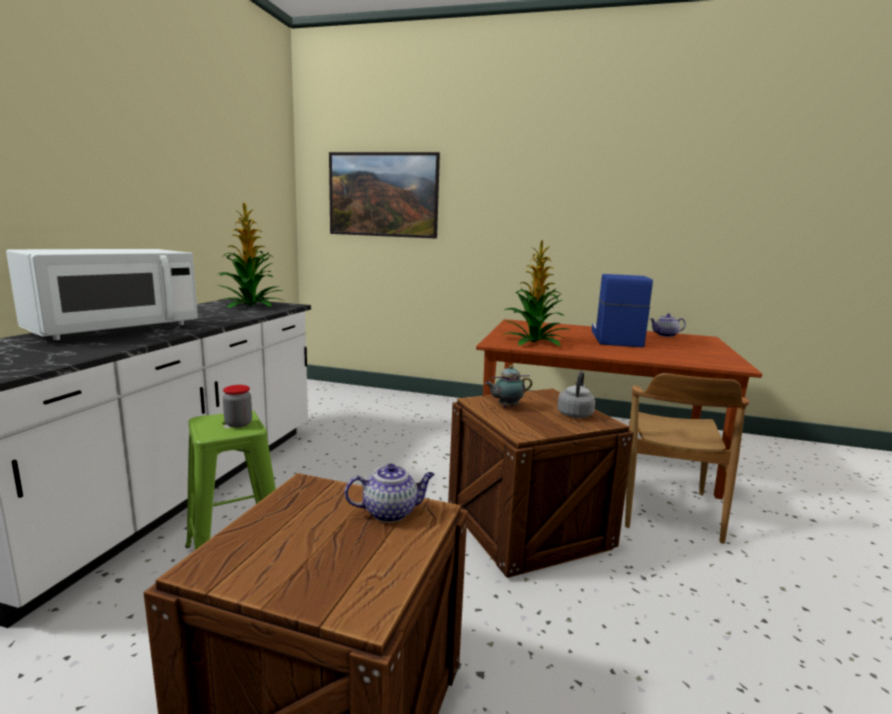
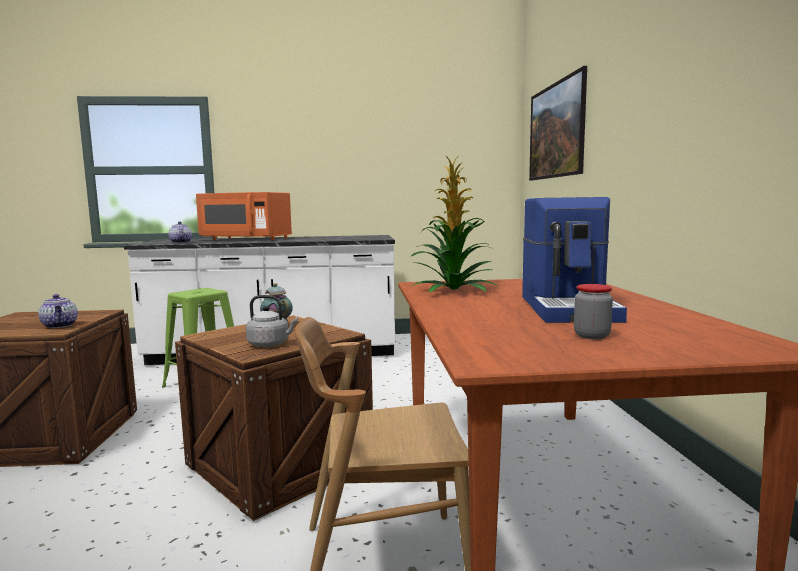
camera: 70 degrees right, 5 degrees down
white microwave [6,249,198,340] -> orange microwave [196,192,292,240]
potted plant [216,202,284,308] -> none
jar [223,385,252,428] -> jar moved to [574,284,613,339]
coffee machine [592,274,653,347] -> coffee machine turned 105 degrees clockwise [522,197,627,323]
teapot [650,313,686,337] -> teapot moved to [169,221,192,243]

